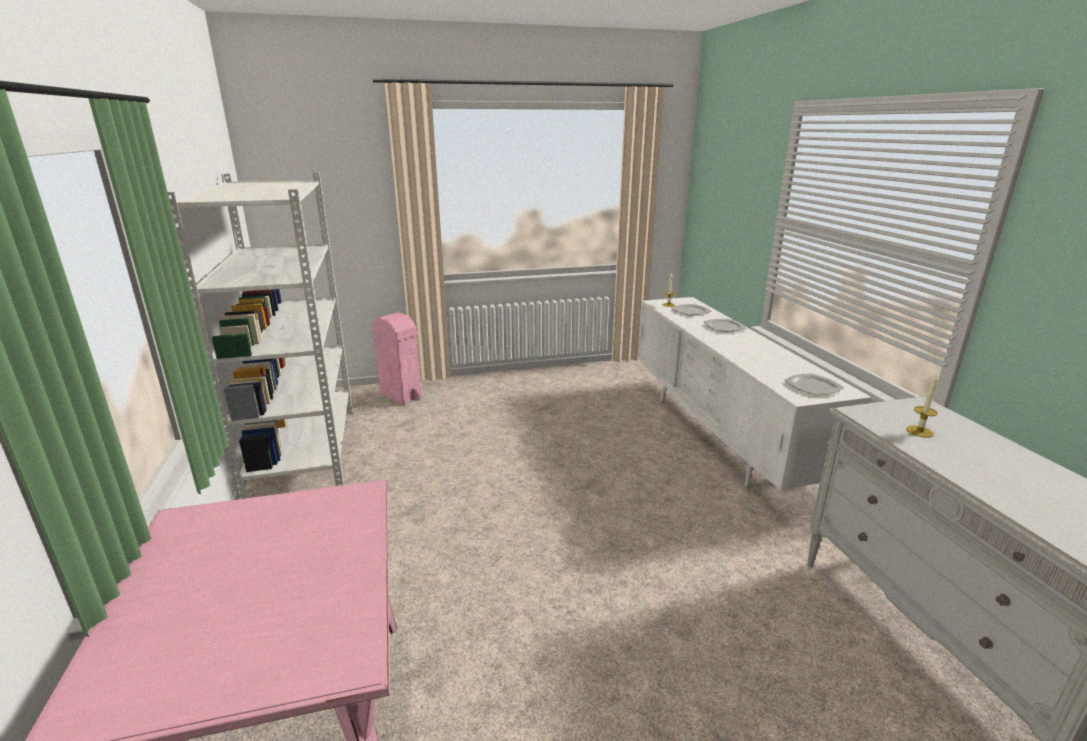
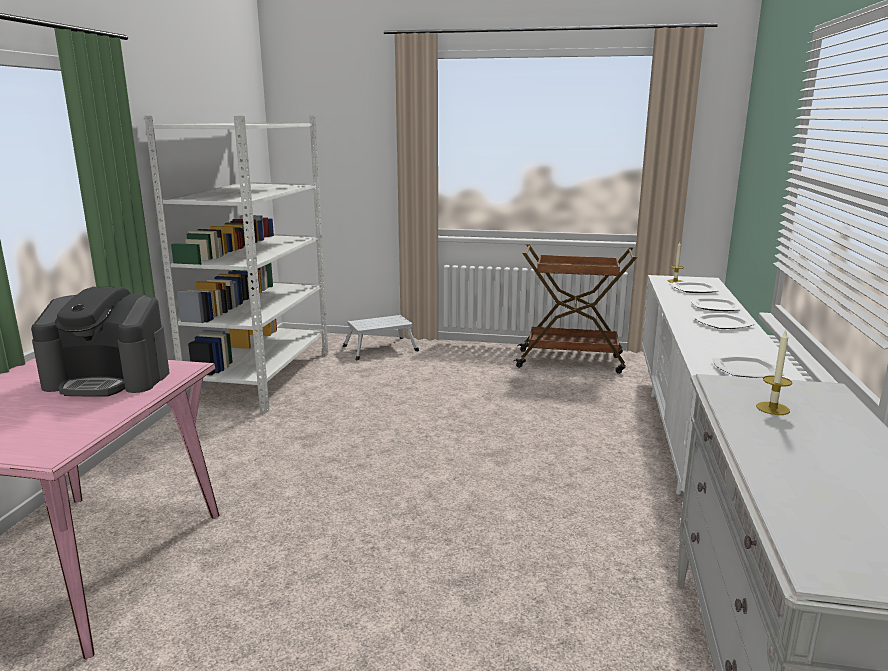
camera: 25 degrees right, 5 degrees down
pink trash can [371,312,422,405] -> white step ladder [343,315,420,361]
none -> coffee machine [31,287,170,397]
none -> brown cart [513,244,637,374]
none -> plate [693,313,755,329]

